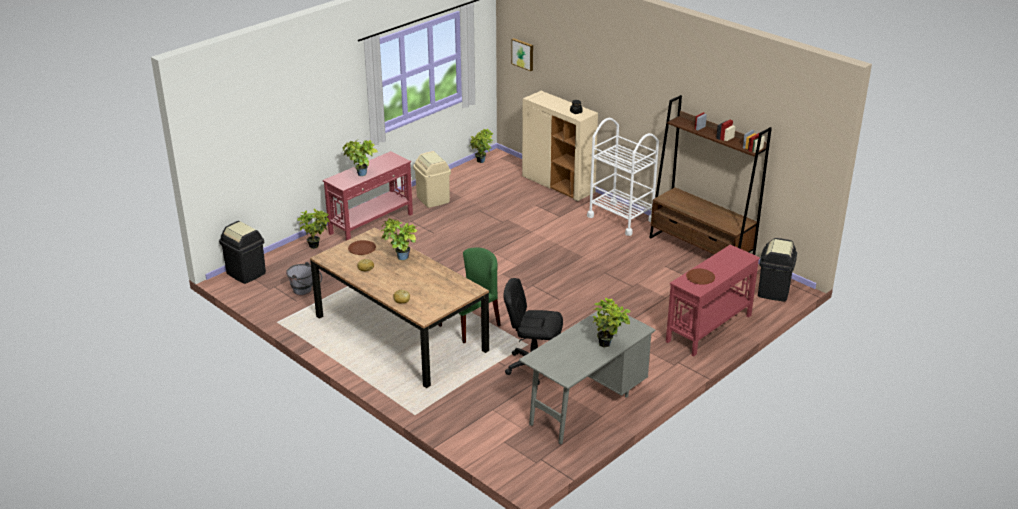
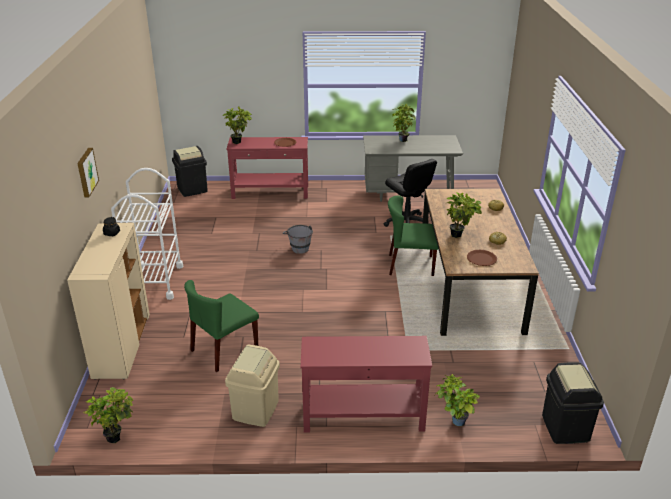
camera: 135 degrees left, 0 degrees up
grey bucket [286,262,322,295] -> grey bucket moved to [283,225,313,254]
potted plant [343,140,378,176] -> potted plant moved to [223,106,252,144]
picture [511,38,533,71] -> picture moved to [77,148,99,197]
brown bookcase [649,95,772,255] -> none
none -> green chair [184,280,259,372]

